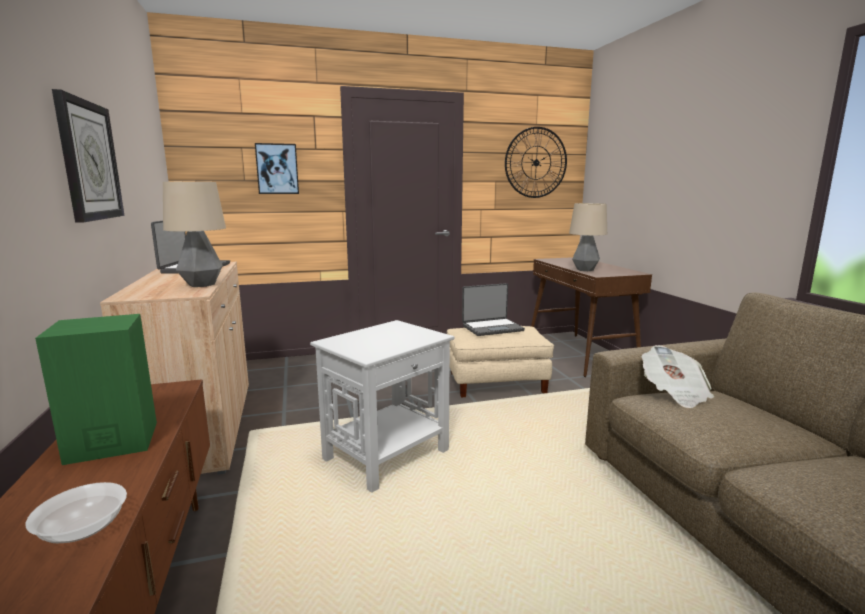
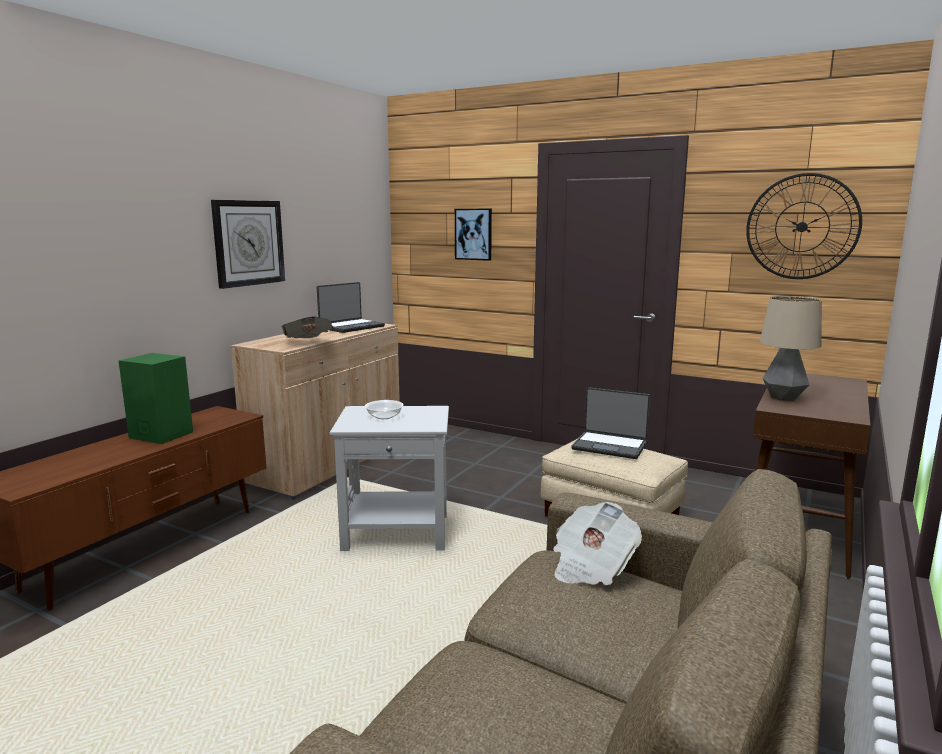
camera: 45 degrees right, 0 degrees up
bowl [26,482,127,543] -> bowl moved to [365,400,404,419]
table lamp [163,182,226,287] -> newspaper [281,316,333,338]

